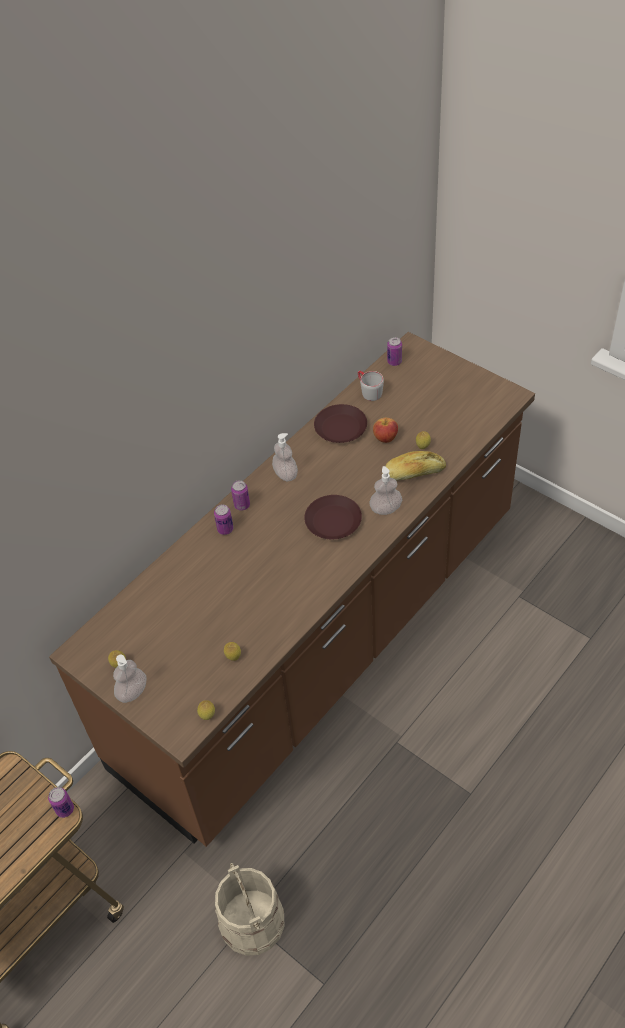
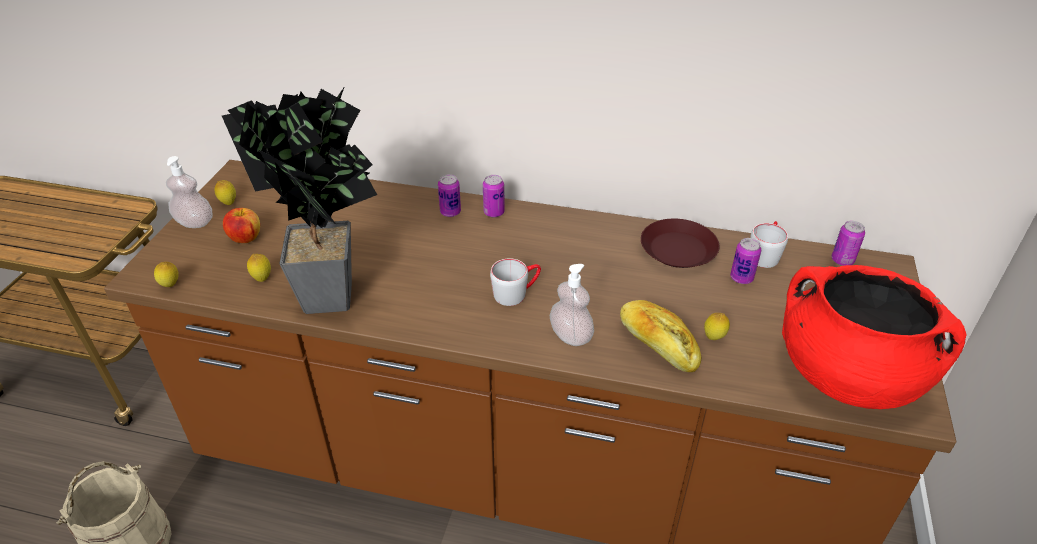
camera: 60 degrees right, 10 degrees down
can [48,787,74,818] -> can moved to [730,238,761,284]
soap dispenser [272,433,298,481] -> none
brown plate [304,495,362,539] -> grey mug [490,258,541,306]
apple [373,418,398,443] -> apple moved to [223,208,260,243]
none -> potted plant [222,86,377,314]
none -> red cooking pot [782,265,967,409]

